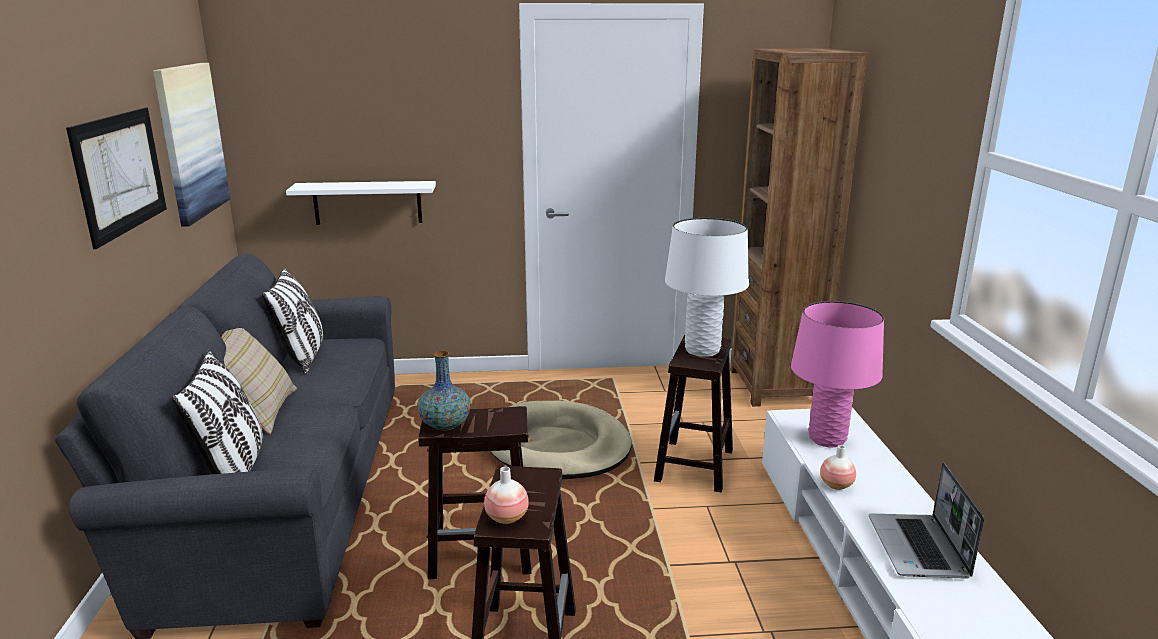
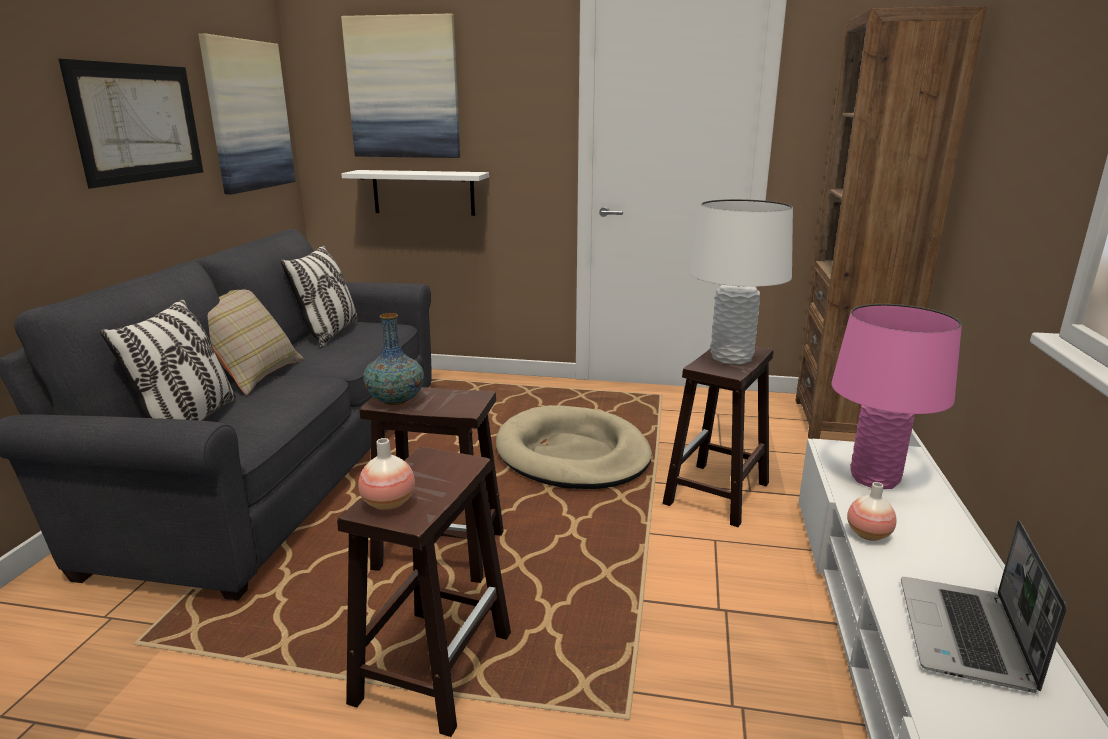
camera: 15 degrees right, 0 degrees up
none -> picture [341,14,460,158]

